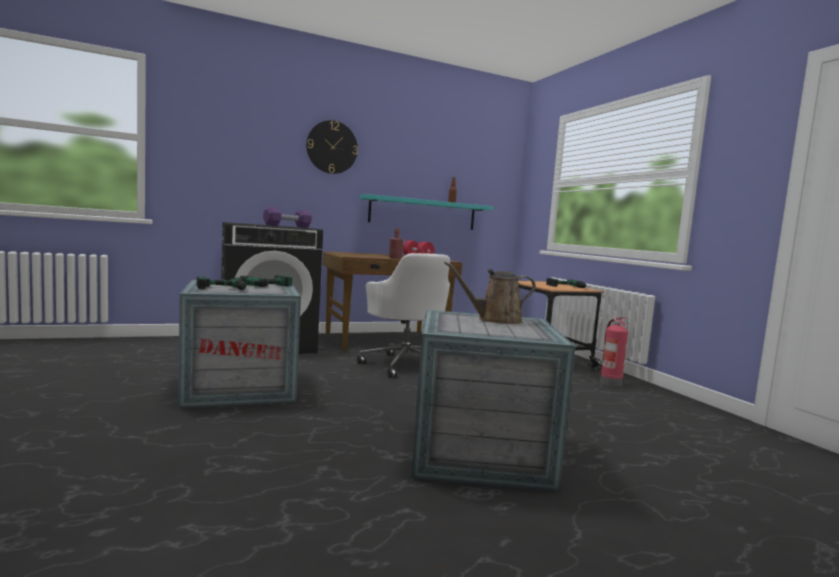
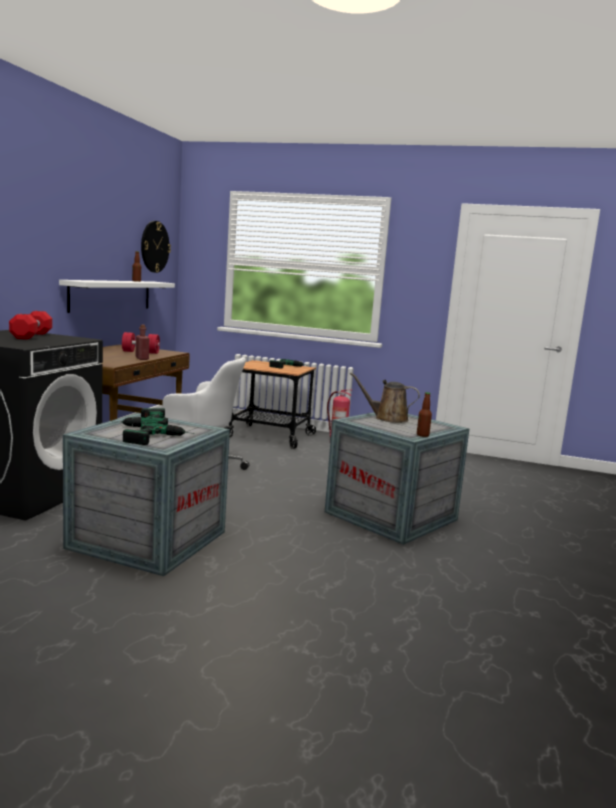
camera: 50 degrees left, 5 degrees up
purple dumbbell [263,207,312,228] -> red dumbbell [9,311,52,339]
wall clock [306,120,358,174] -> wall clock moved to [141,221,171,273]
turquoise shelf [360,194,493,230] -> white shelf [59,280,175,313]
brown watering can [444,262,536,324] -> brown watering can turned 75 degrees clockwise [350,372,420,423]
none -> bottle [417,392,432,437]

